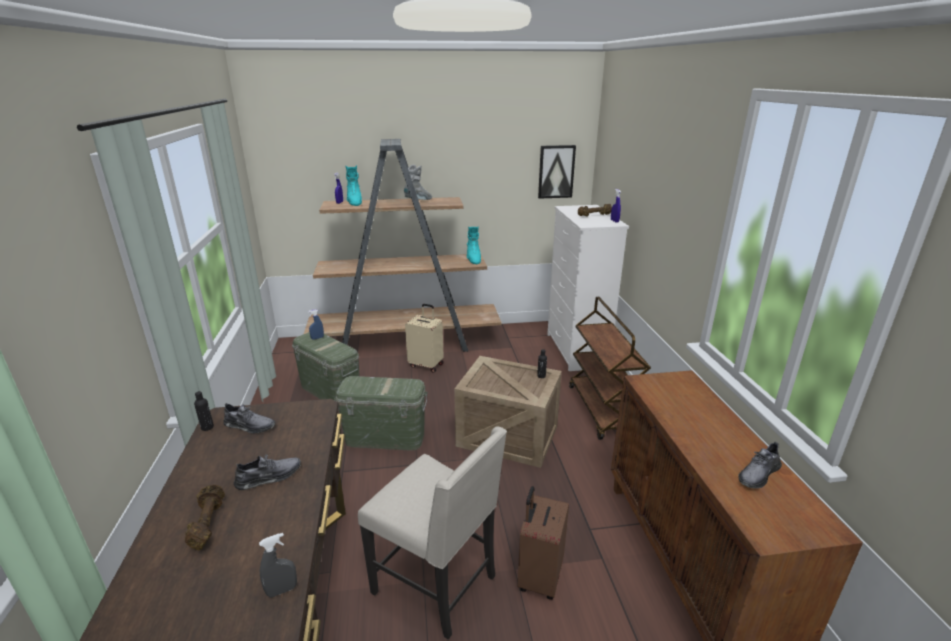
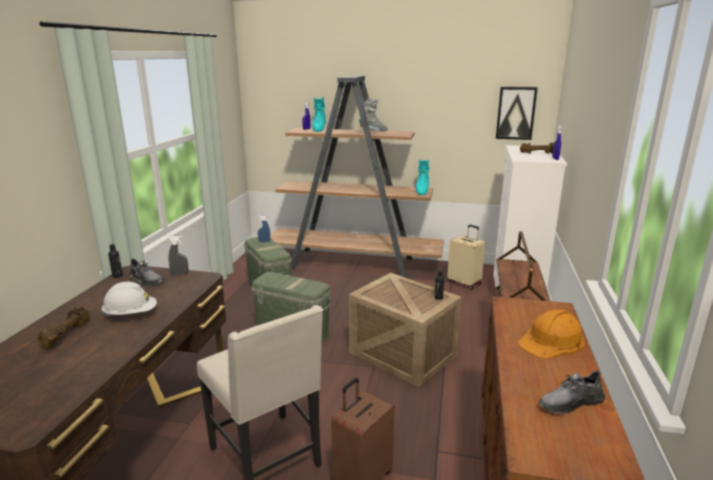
camera: 20 degrees right, 5 degrees down
grey shoe [234,454,301,490] -> white hard hat [101,282,157,317]
grey spray bottle [259,533,297,598] -> grey spray bottle moved to [168,236,188,275]
beige suitcase [405,304,444,373] -> beige suitcase moved to [447,225,485,290]
none -> orange hard hat [518,309,585,359]

